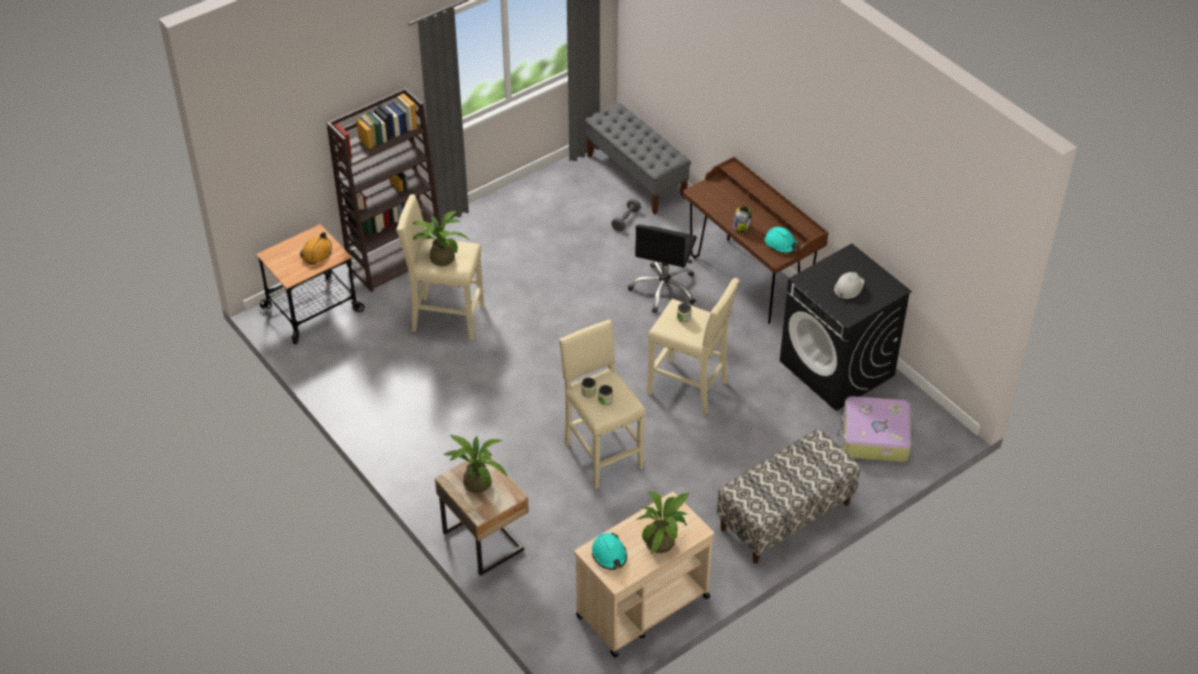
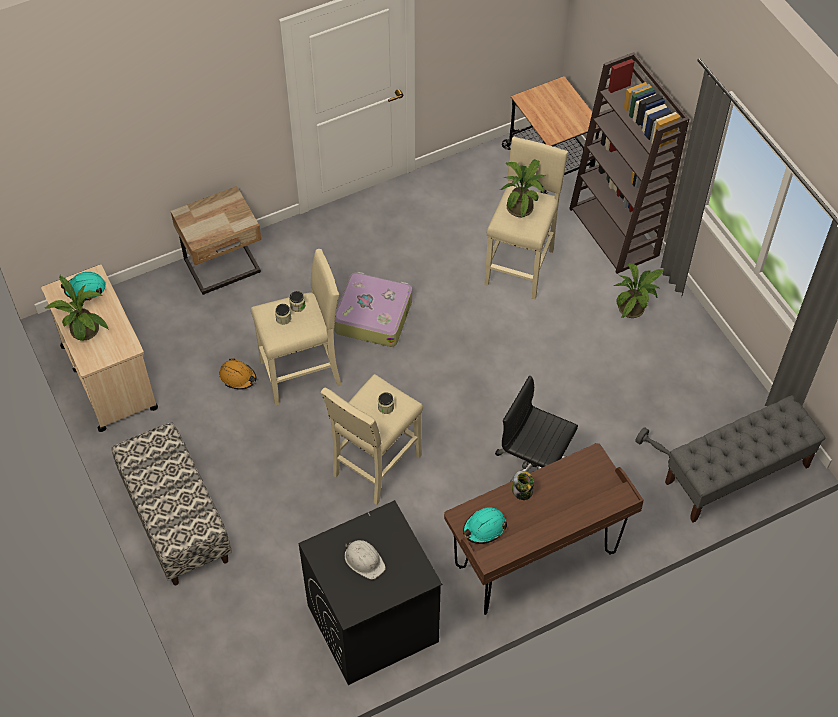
camera: 100 degrees right, 10 degrees up
orange hard hat [300,232,332,264] -> orange hard hat moved to [219,358,256,390]
potted plant [444,435,507,493] -> potted plant moved to [614,263,664,318]
suitcase [837,396,911,462] -> suitcase moved to [334,272,412,347]

